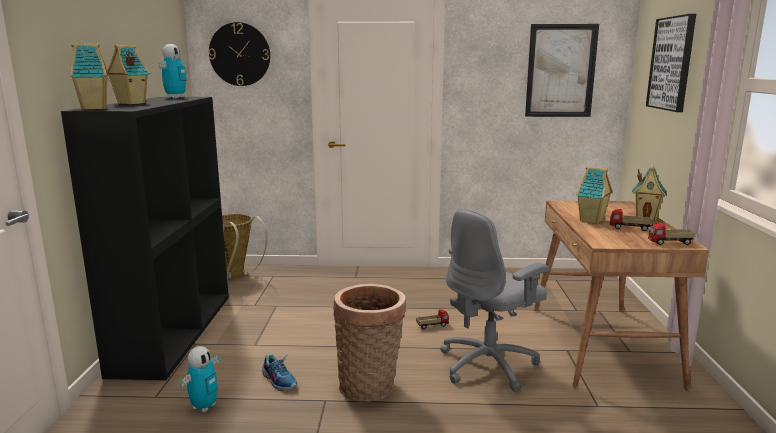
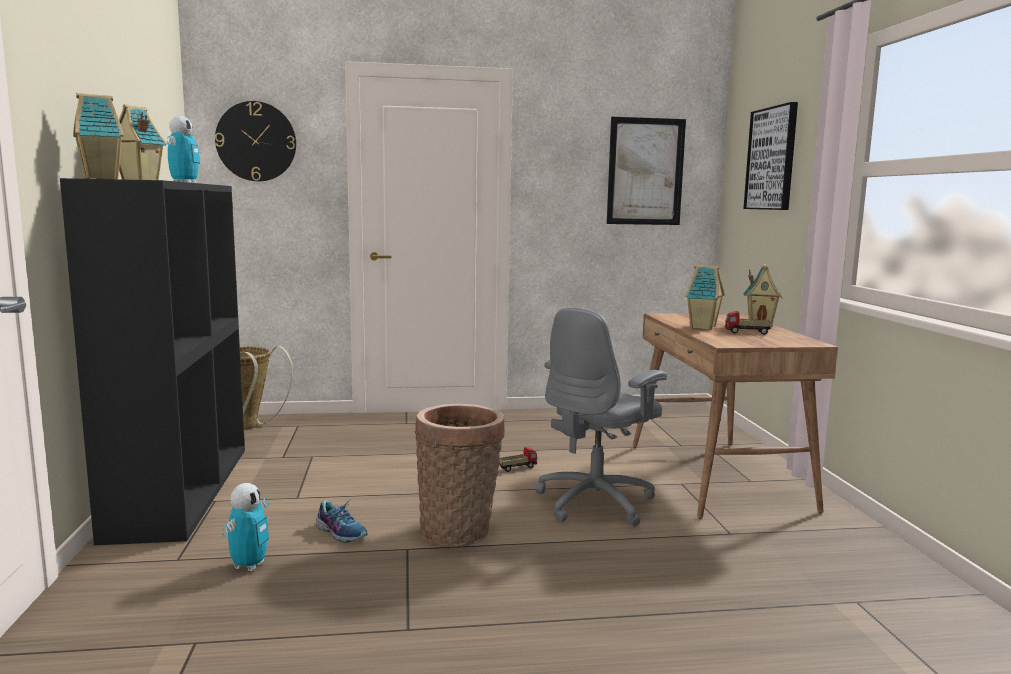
camera: 10 degrees left, 5 degrees down
toy truck [648,223,696,245] -> none

